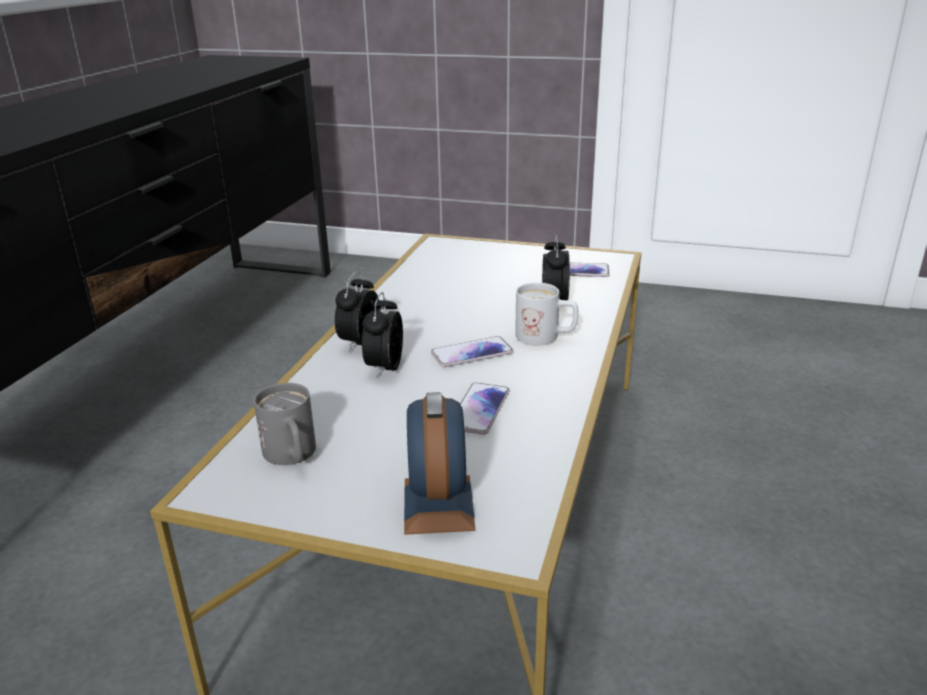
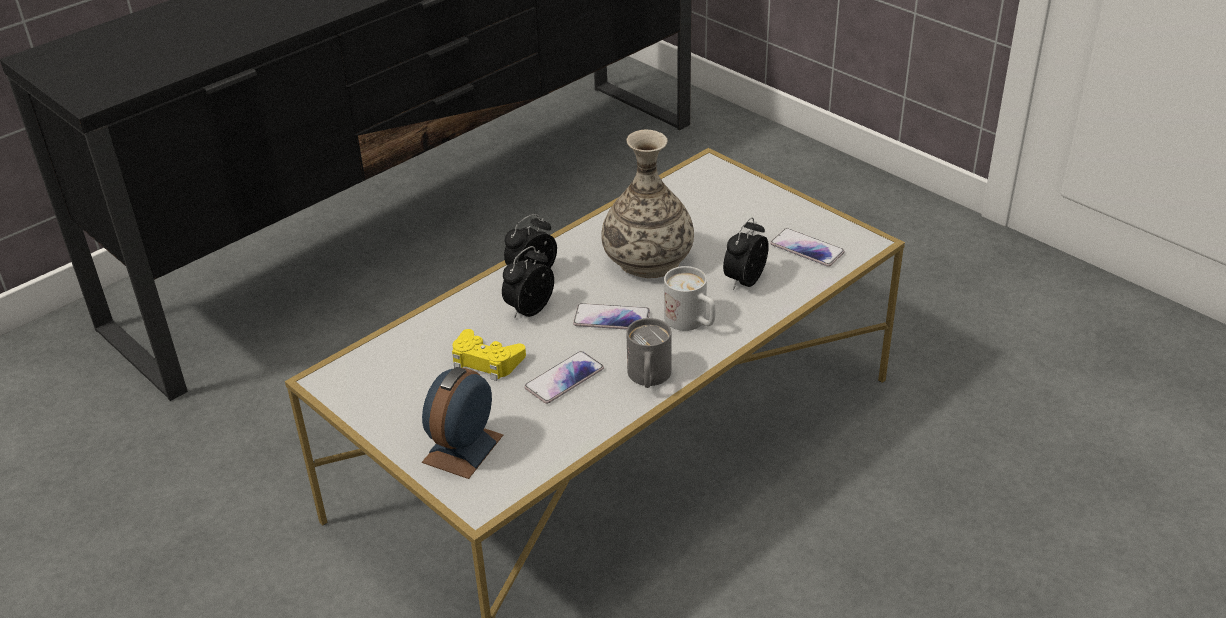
camera: 30 degrees right, 10 degrees up
grey mug [254,383,316,465] -> grey mug moved to [626,318,671,388]
none -> yellow game controller [452,329,526,381]
none -> vase [602,130,694,278]

